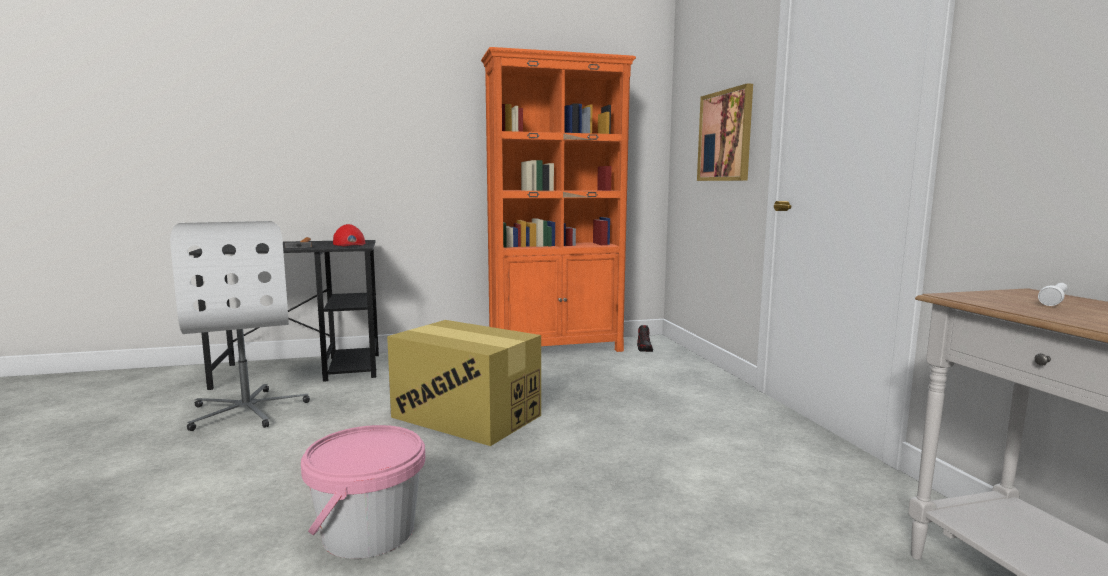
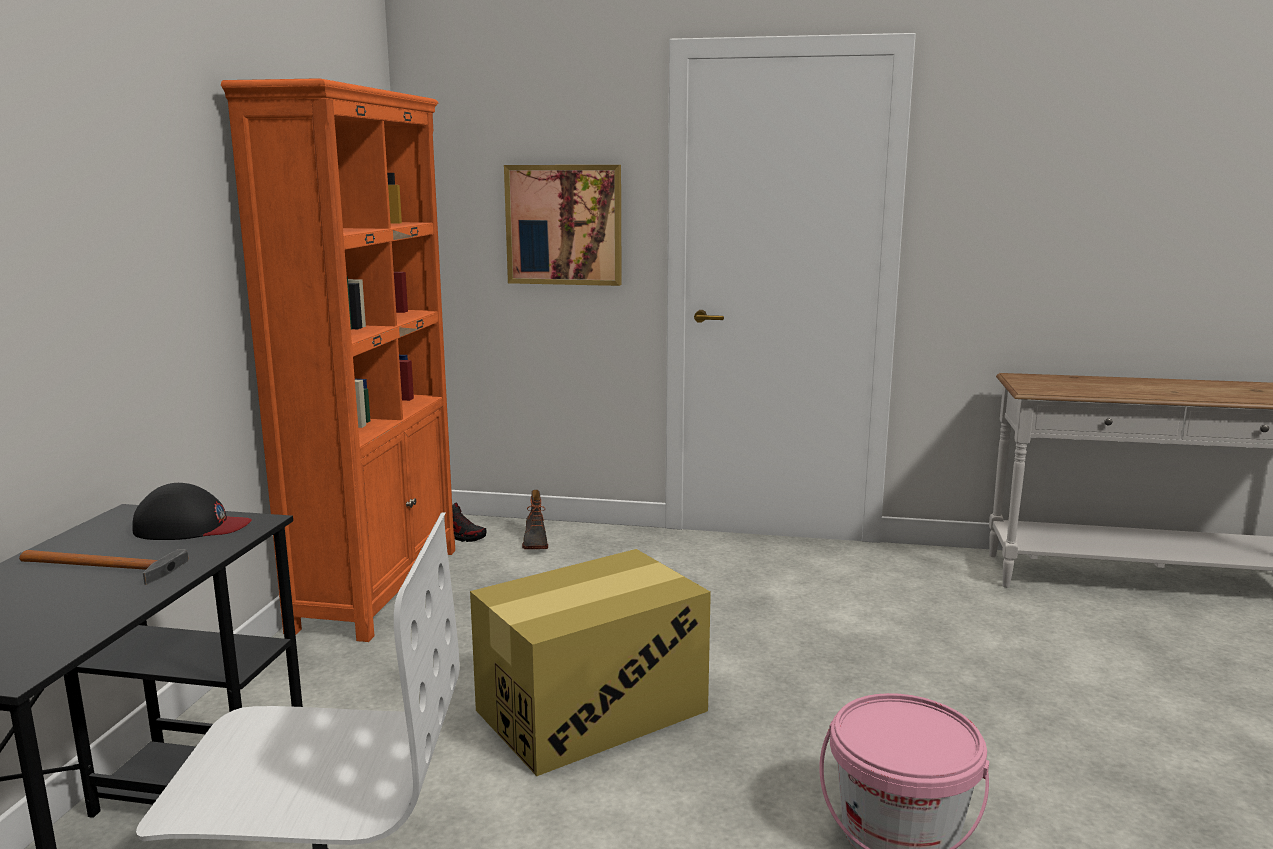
camera: 65 degrees left, 5 degrees up
red cap [333,224,366,246] -> black cap [132,483,252,540]
white flashlight [1038,283,1068,306] -> none
none -> boot [522,490,548,549]

